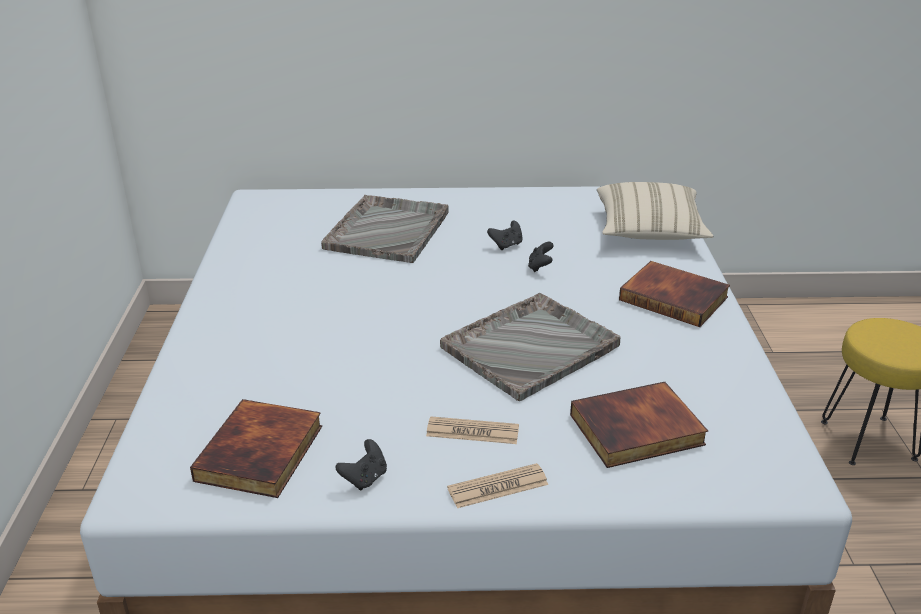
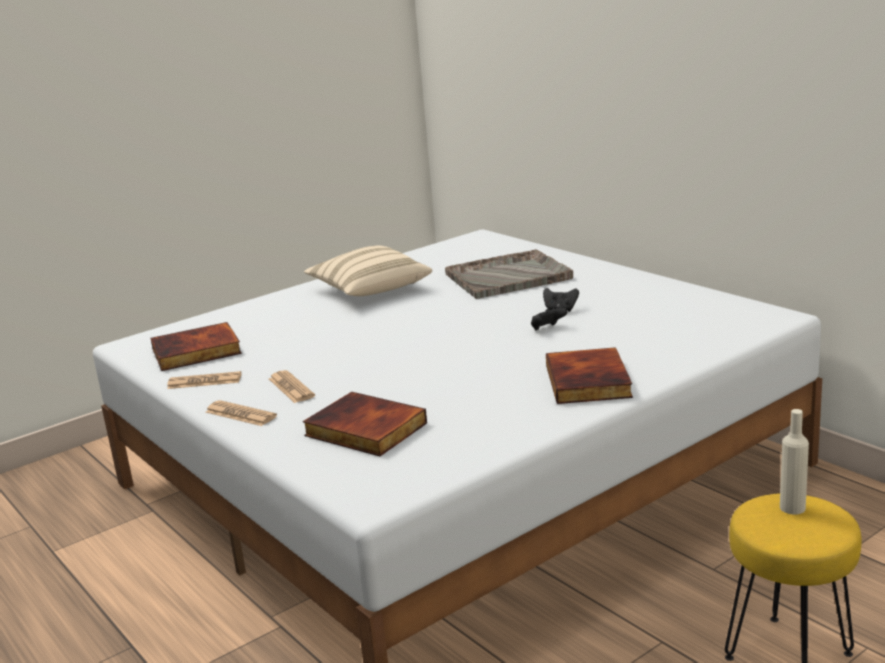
camera: 55 degrees right, 10 degrees down
black game controller [335,439,387,490] -> newspaper [167,371,241,389]
grey tray [440,293,621,401] -> none
beige pillow [597,182,713,240] -> beige pillow moved to [304,246,432,296]
none -> beige bottle [780,409,809,515]

